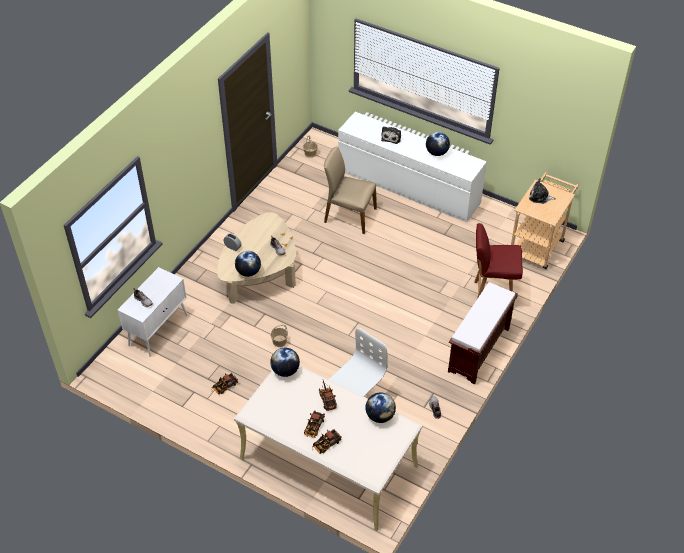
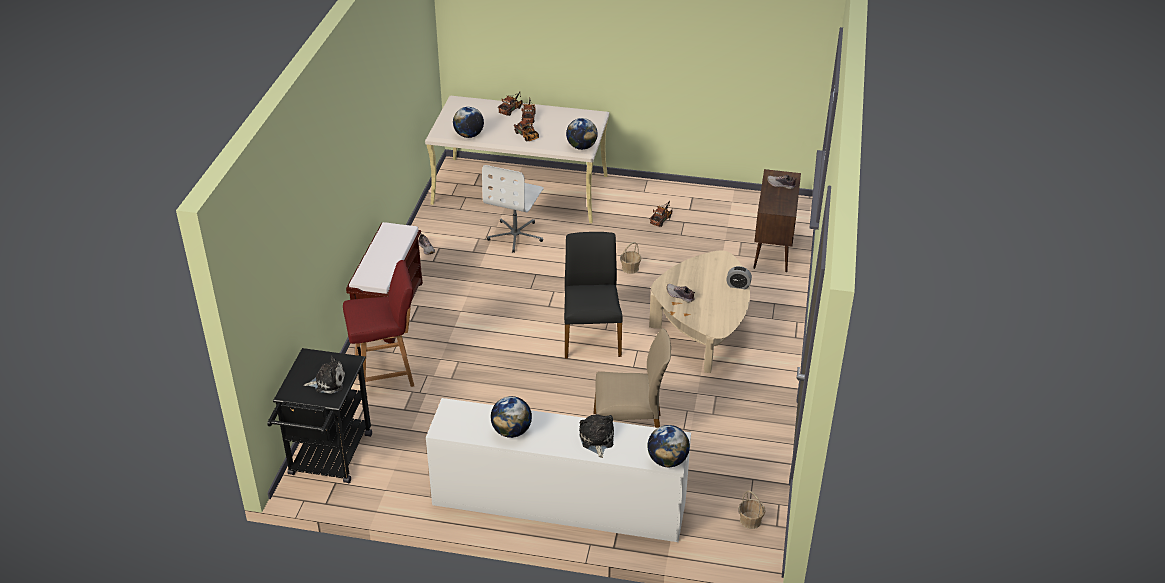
camera: 160 degrees right, 10 degrees down
white cabinet [118,267,188,357] -> brown cabinet [753,169,801,273]
globe [235,251,261,277] -> globe moved to [648,425,690,467]
beige cart [511,172,579,269] -> black cart [267,348,372,483]
none -> black chair [564,232,623,359]

